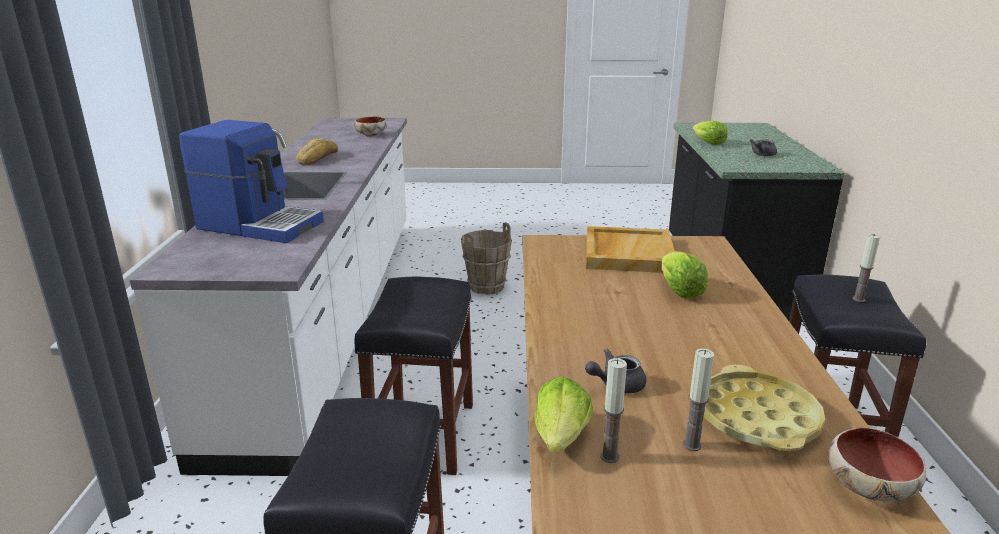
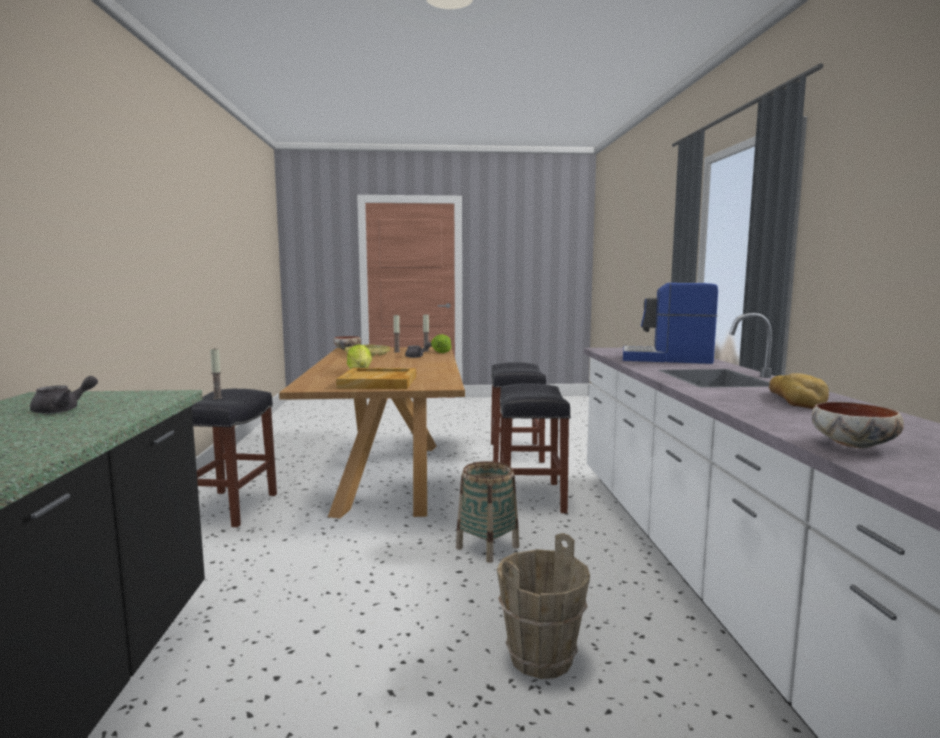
camera: 175 degrees right, 15 degrees down
lettuce [693,121,728,145] -> none
none -> basket [456,461,519,563]

